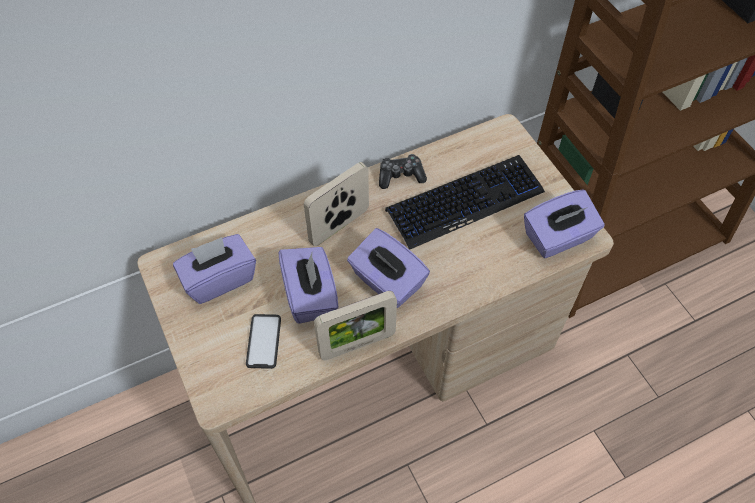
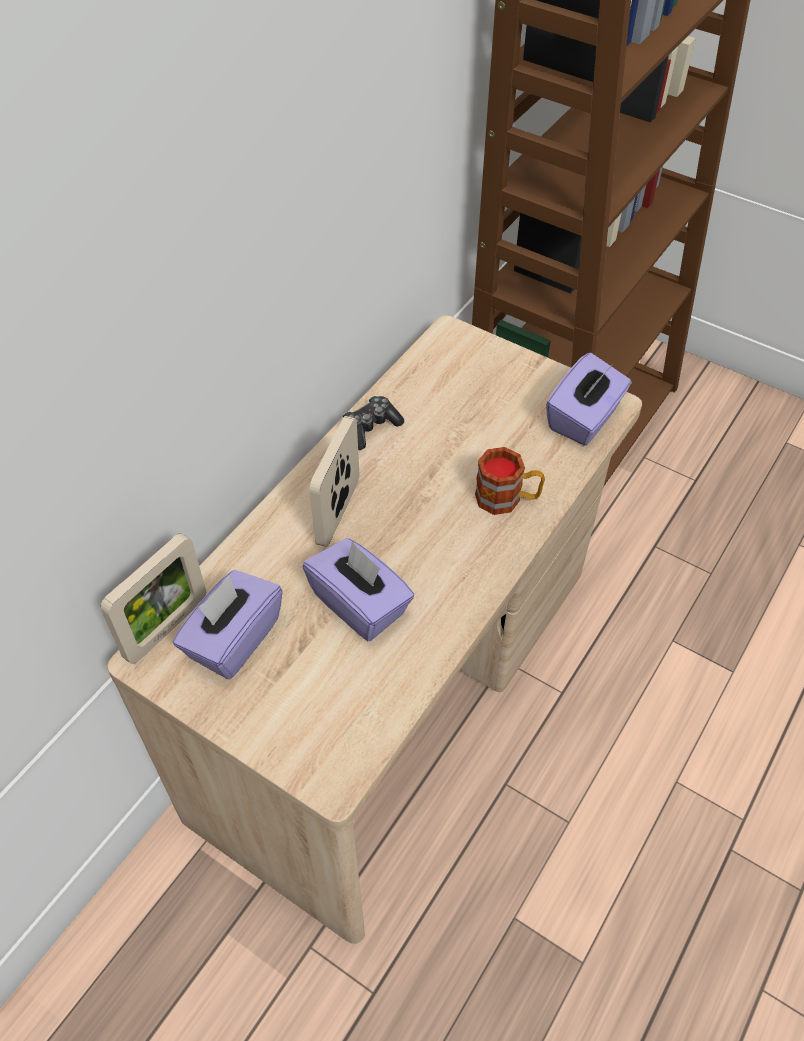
camera: 30 degrees left, 5 degrees down
phone [246,314,281,369] -> none
picture frame [314,291,397,360] -> picture frame moved to [100,533,206,664]
purple tissue box [347,228,430,308] -> none
keyboard [385,155,545,250] -> none
none -> mug [475,447,545,515]

